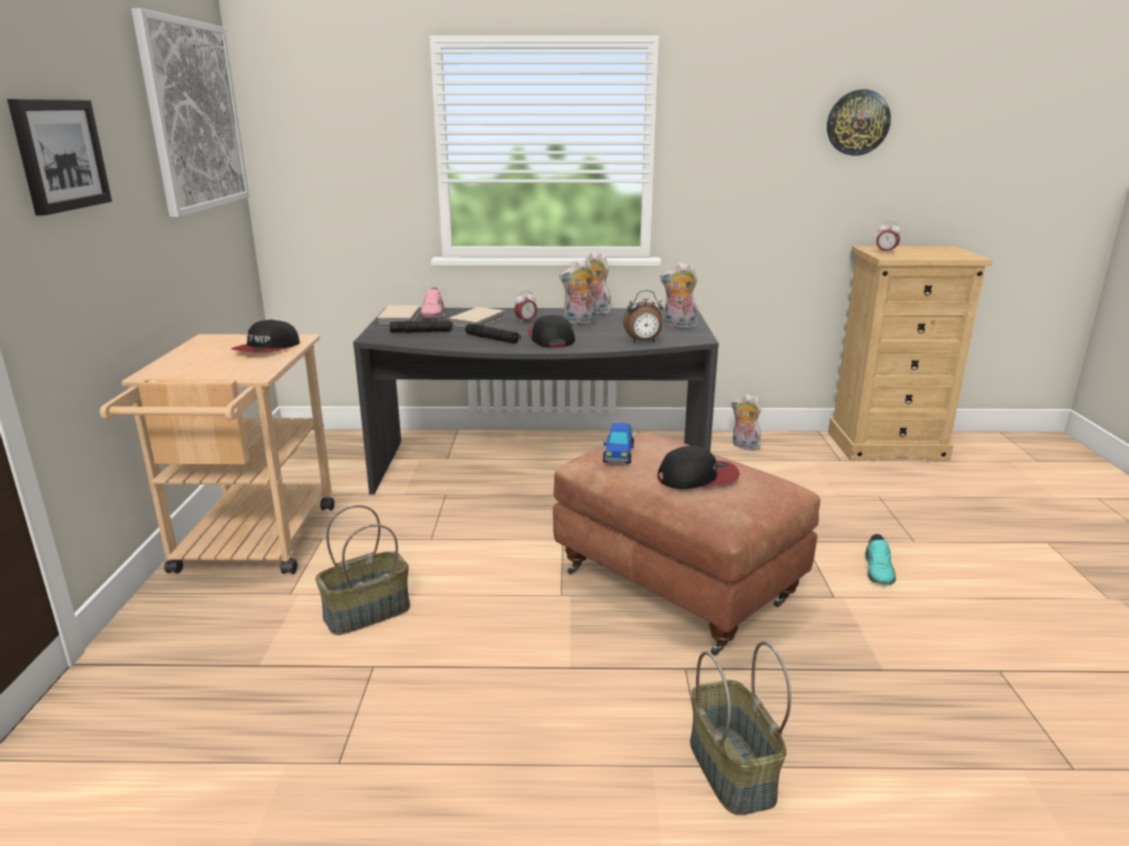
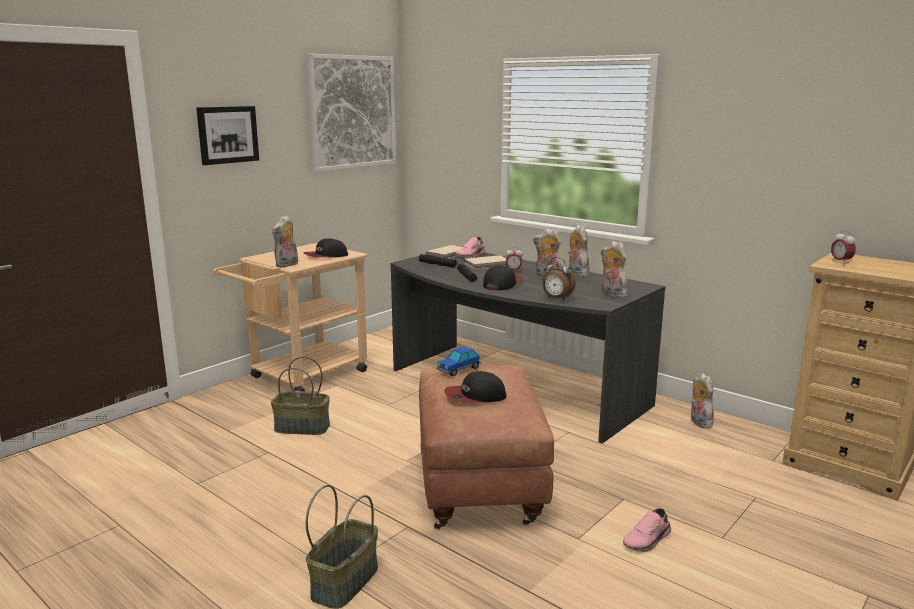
camera: 40 degrees right, 5 degrees down
cap [657,446,740,489] -> cap turned 135 degrees clockwise [444,371,507,403]
wall clock [827,90,891,156] -> none
turquoise shoe [865,534,896,585] -> pink shoe [623,508,672,552]
none -> plush toy [272,215,298,268]

